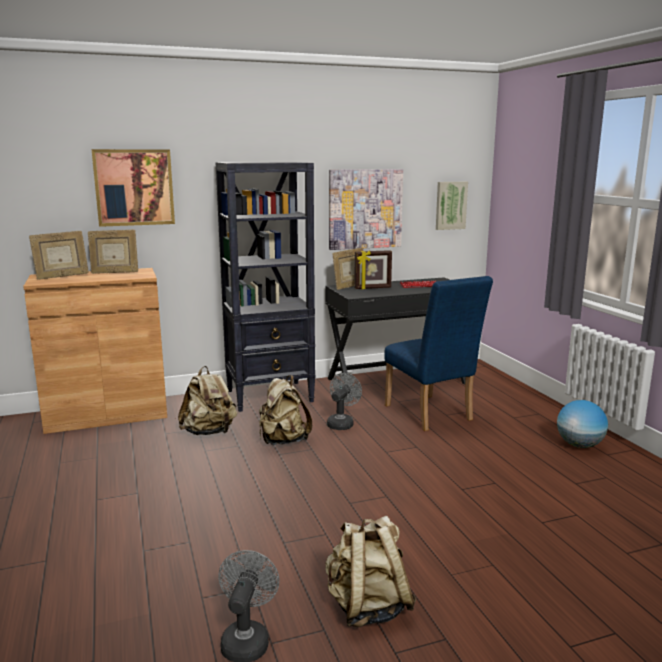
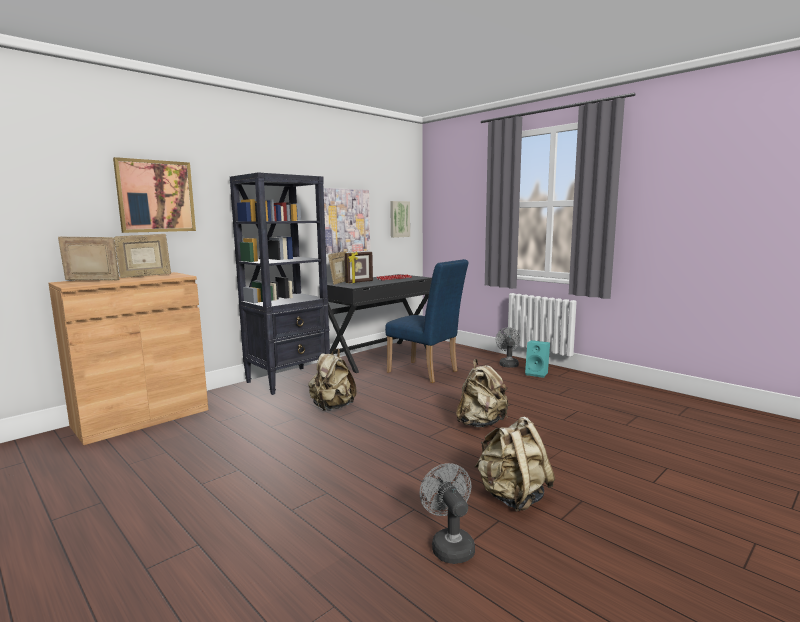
camera: 25 degrees left, 5 degrees down
picture frame [29,231,89,280] -> picture frame turned 135 degrees counterclockwise [58,236,119,280]
beige backpack [178,366,237,435] -> beige backpack moved to [456,359,509,427]
grey fan [327,373,362,430] -> grey fan moved to [496,327,520,368]
globe [557,400,608,448] -> turquoise speaker [525,340,550,378]

